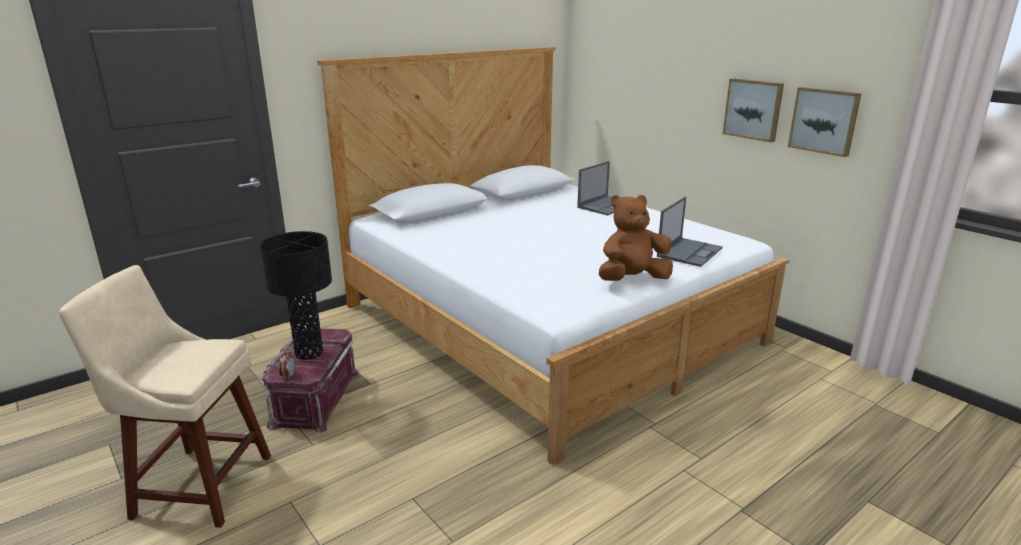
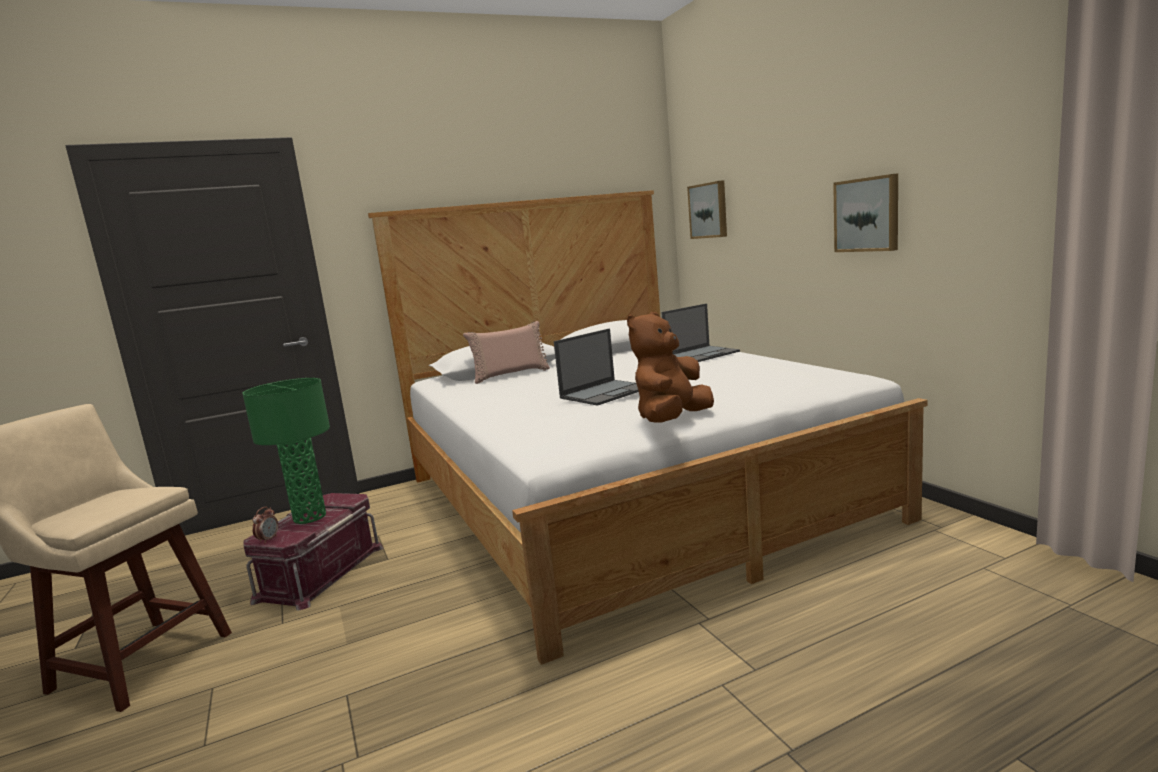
camera: 15 degrees right, 10 degrees down
black table lamp [259,231,332,360] -> green table lamp [242,378,330,524]
brown plush toy [599,195,673,281] -> brown plush toy turned 45 degrees counterclockwise [627,312,714,423]
laptop [657,197,723,267] -> laptop moved to [554,328,639,406]
picture [788,87,862,157] -> picture moved to [687,180,727,239]
none -> beige pillow [463,321,550,384]

